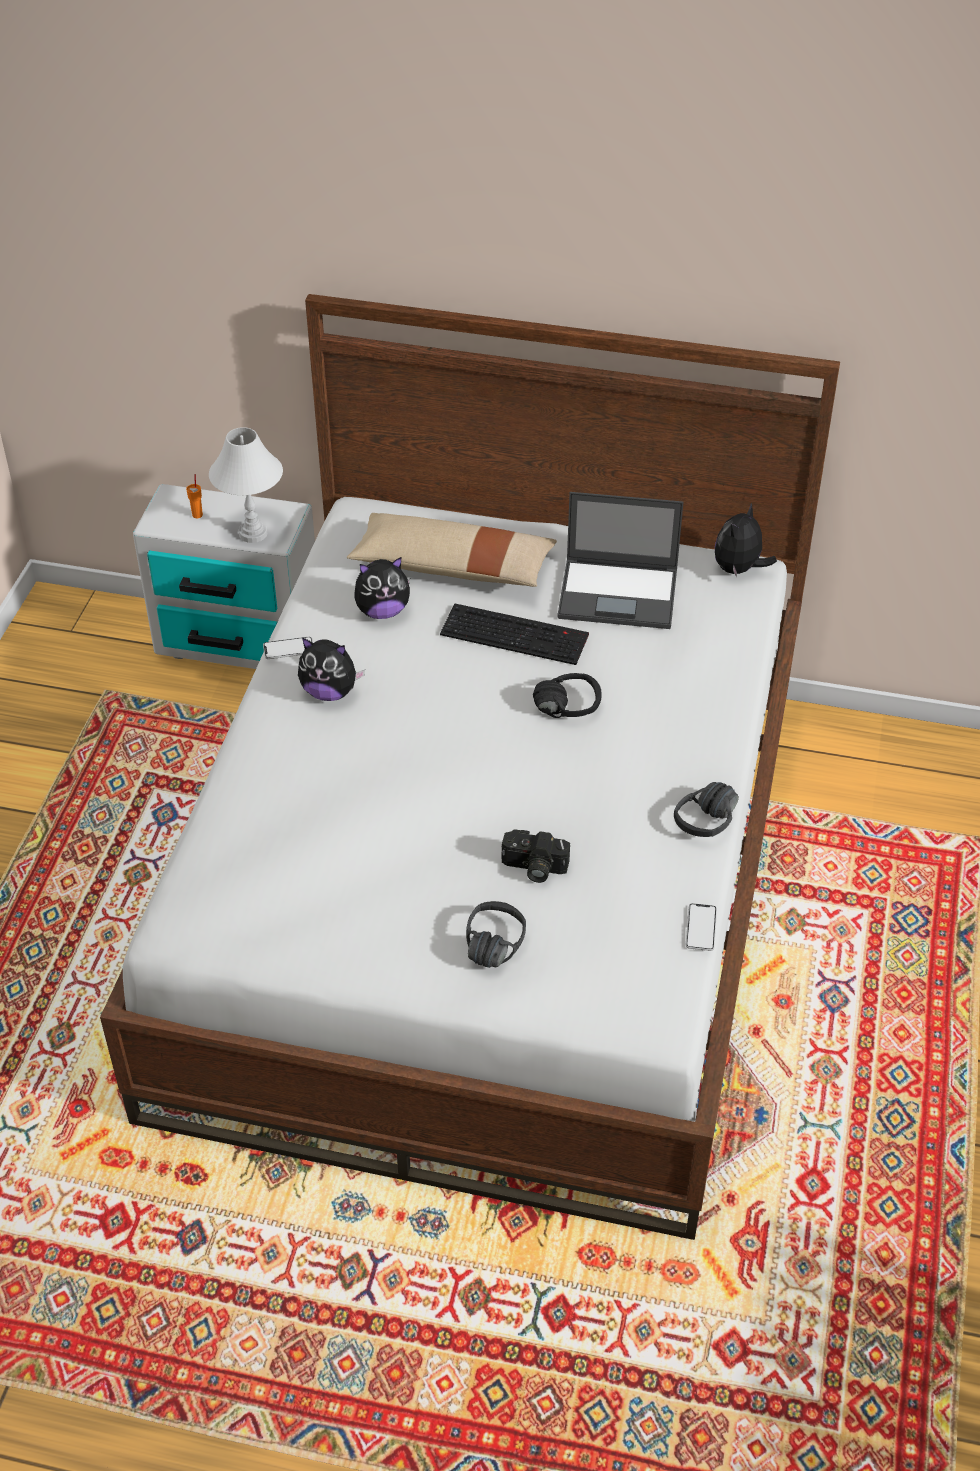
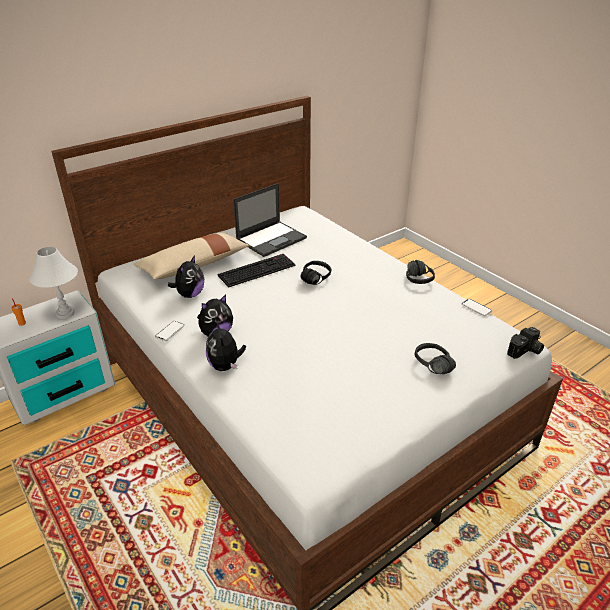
camera: 50 degrees left, 10 degrees down
camera [501,829,570,883] -> camera moved to [507,327,544,359]
plush toy [715,503,777,577] -> plush toy moved to [206,321,246,371]

